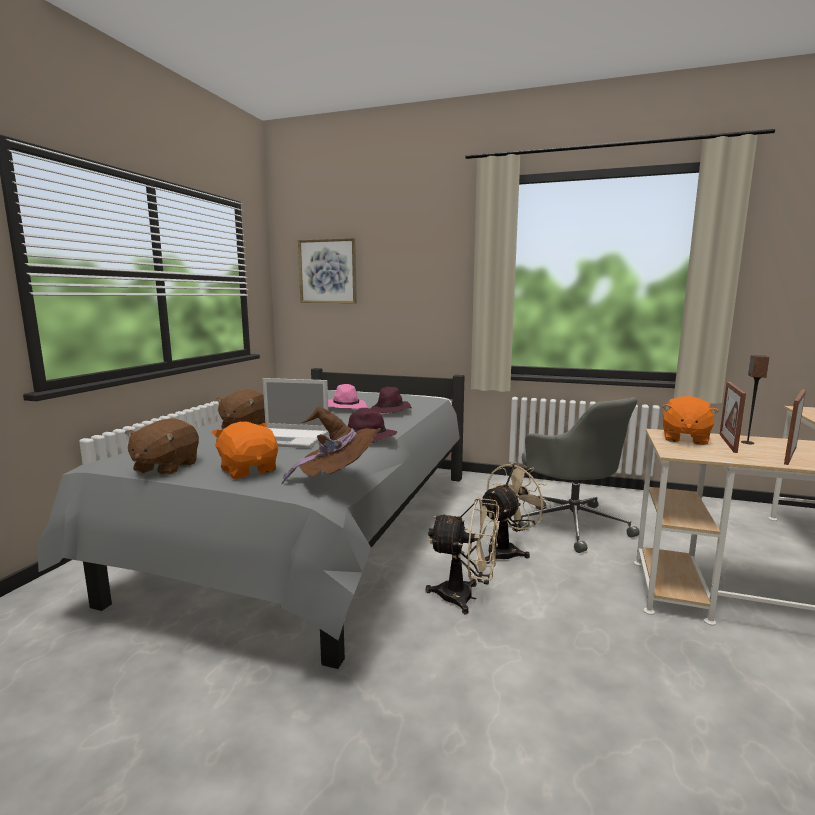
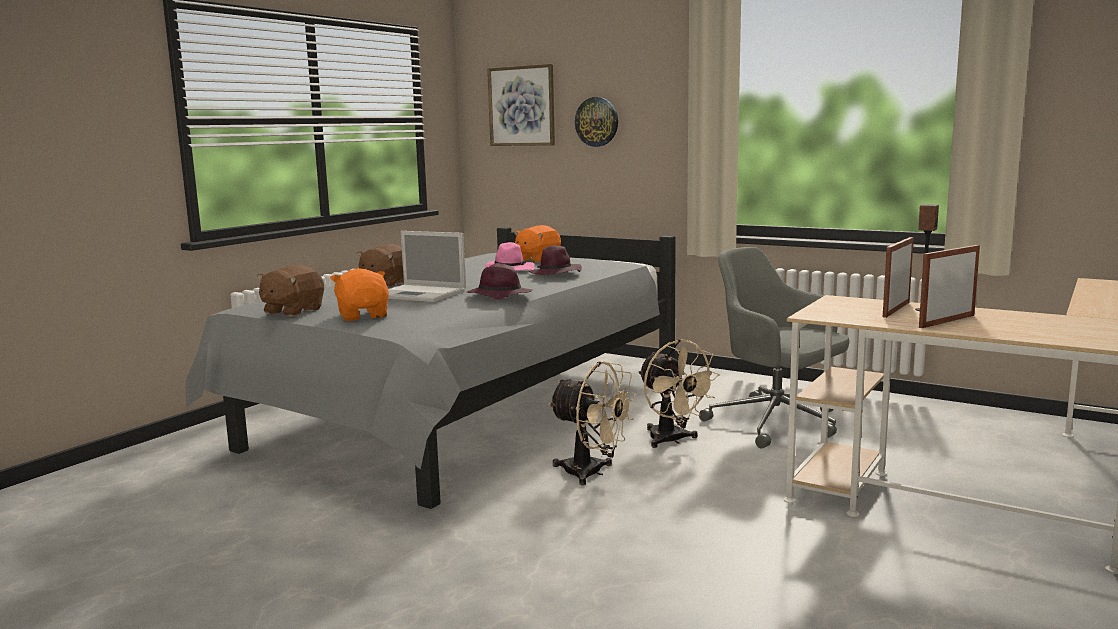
camera: 15 degrees right, 0 degrees up
brown hat [281,406,381,484] -> none
beige fan [481,462,550,564] -> beige fan turned 90 degrees clockwise [638,339,720,448]
grey office chair [518,397,639,553] -> grey office chair turned 150 degrees clockwise [699,247,849,449]
orange plush toy [662,396,719,445] -> orange plush toy moved to [514,225,561,263]
none -> wall clock [575,97,618,147]

